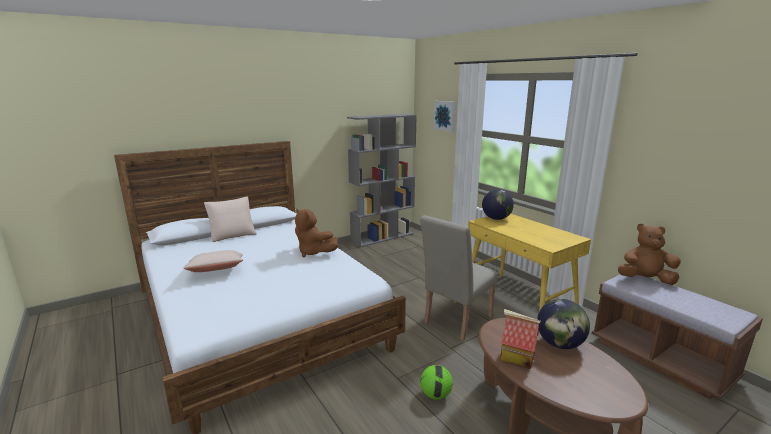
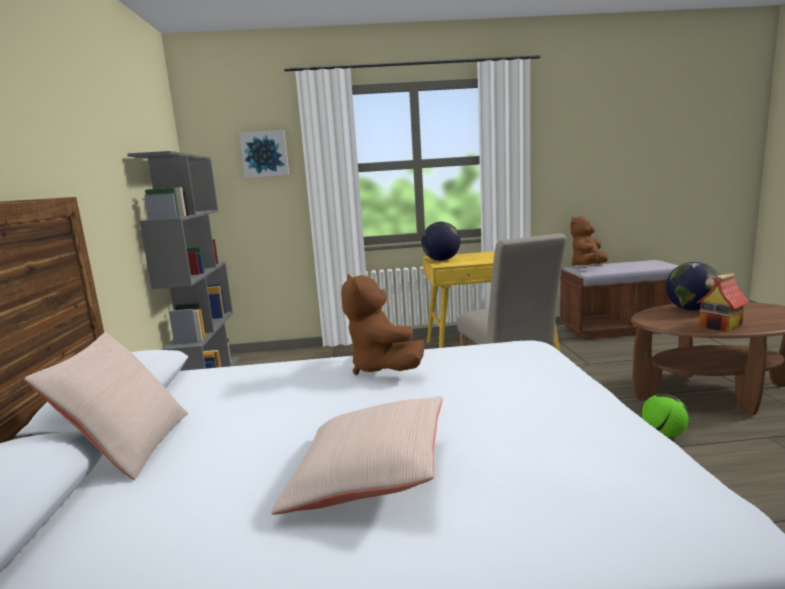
camera: 60 degrees left, 5 degrees down
brown plush toy [295,209,338,257] -> brown plush toy turned 90 degrees clockwise [341,274,425,375]

